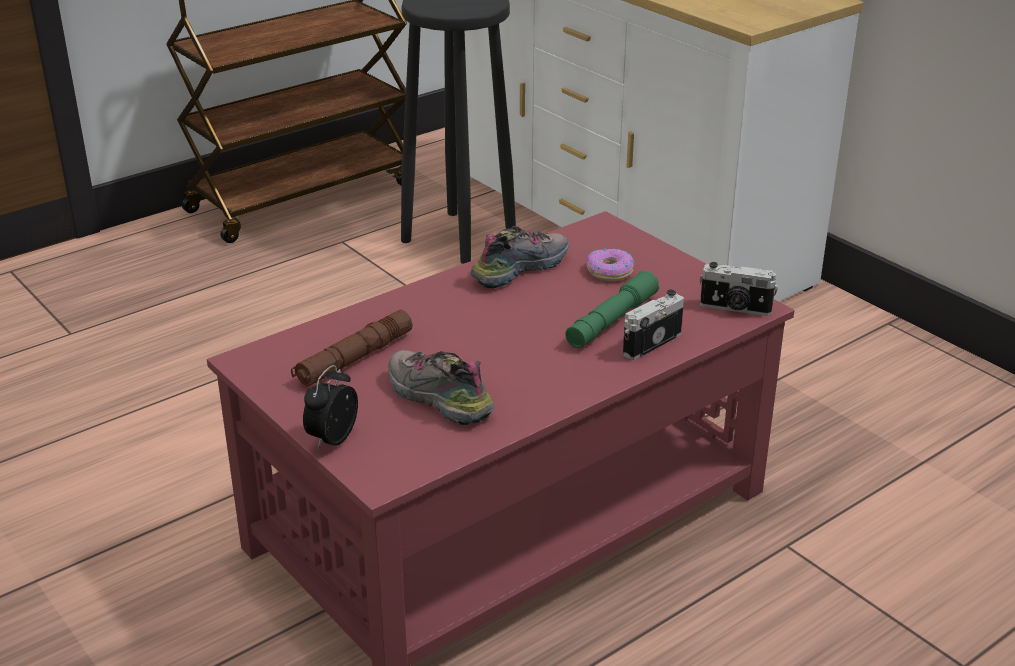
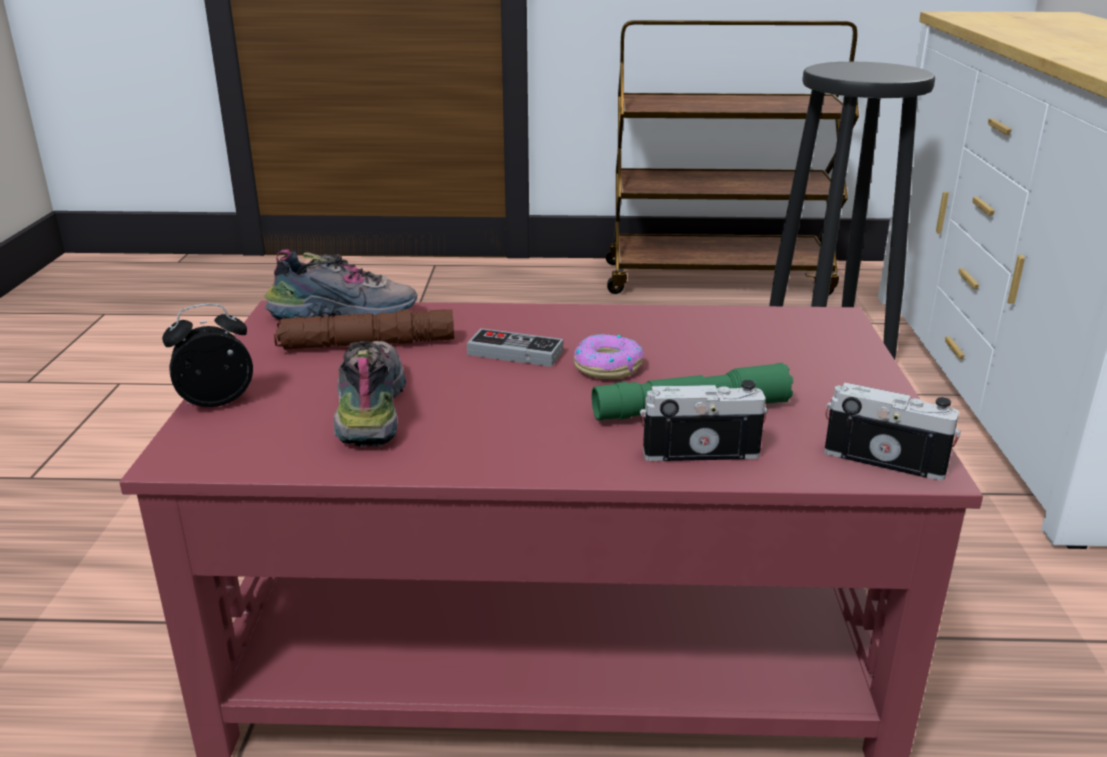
camera: 40 degrees right, 5 degrees down
shoe [470,226,569,288] -> shoe moved to [264,249,417,320]
donut [586,248,634,281] -> donut moved to [573,334,644,379]
camera [700,262,778,316] -> camera turned 150 degrees clockwise [824,383,961,481]
none -> game controller [467,328,563,367]

